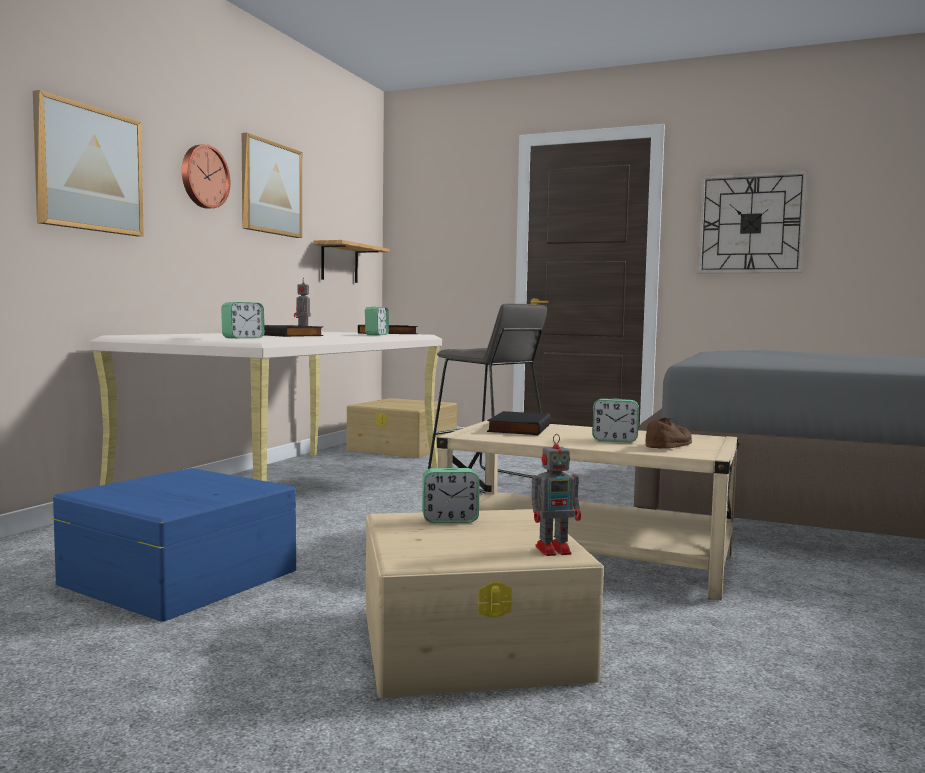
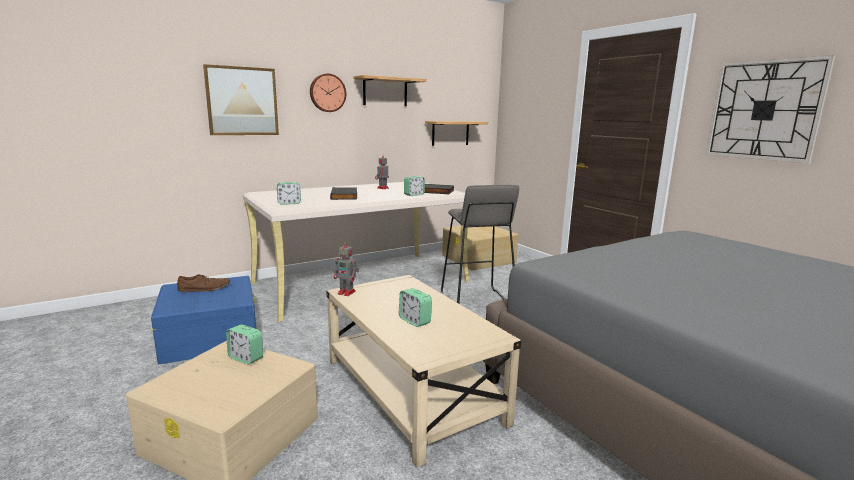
camera: 35 degrees right, 10 degrees up
picture [242,133,302,238] -> shelf [354,75,427,106]
black book [487,411,551,435] -> none
toy robot [532,434,581,556] -> toy robot moved to [334,241,359,296]
brown shoe [646,417,692,449] -> brown shoe moved to [177,274,230,292]

